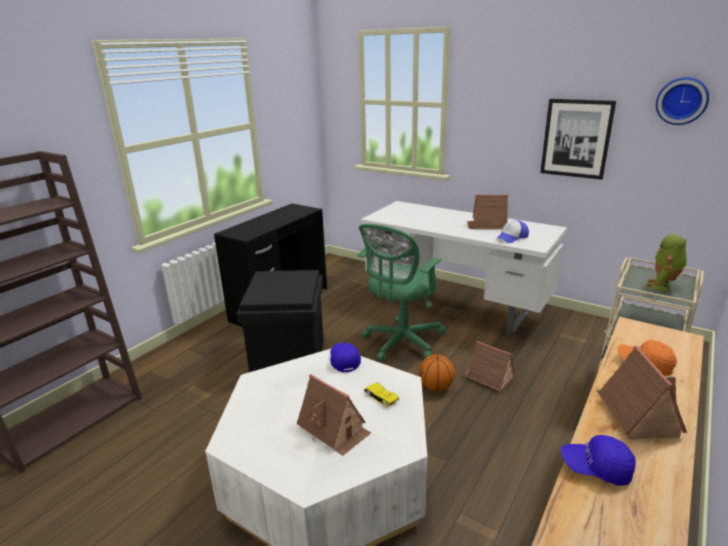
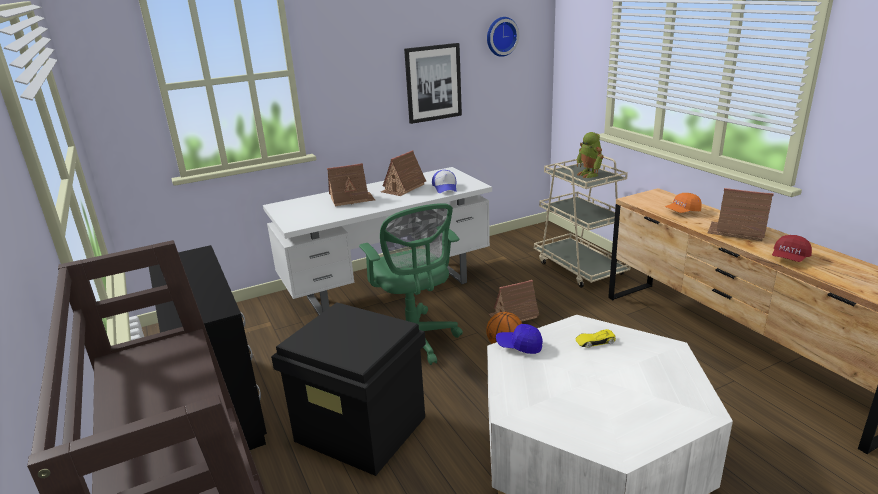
camera: 60 degrees left, 0 degrees up
toy house [297,374,371,456] -> toy house moved to [327,163,375,207]
blue cap [561,435,636,486] -> red cap [772,235,812,262]

